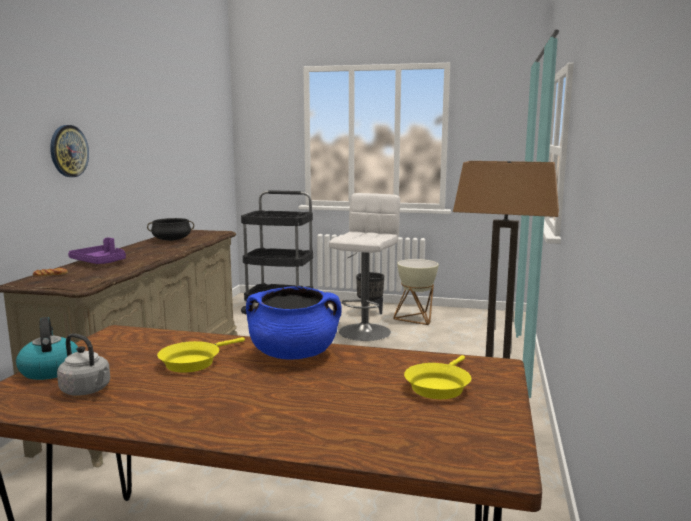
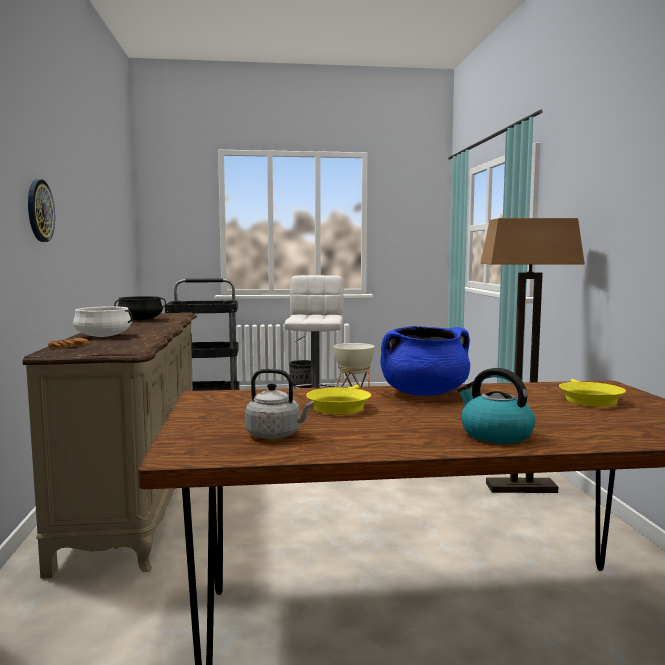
camera: 20 degrees left, 5 degrees down
kettle [16,317,78,380] -> kettle moved to [457,368,535,444]
purple tray [68,237,126,264] -> white cooking pot [73,306,133,337]

